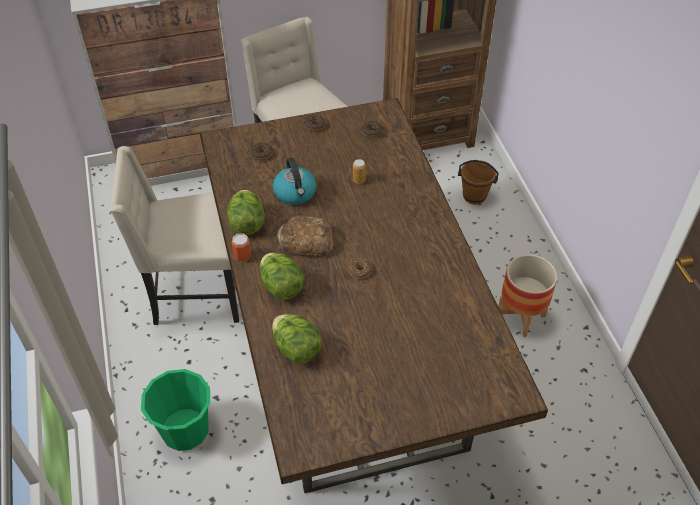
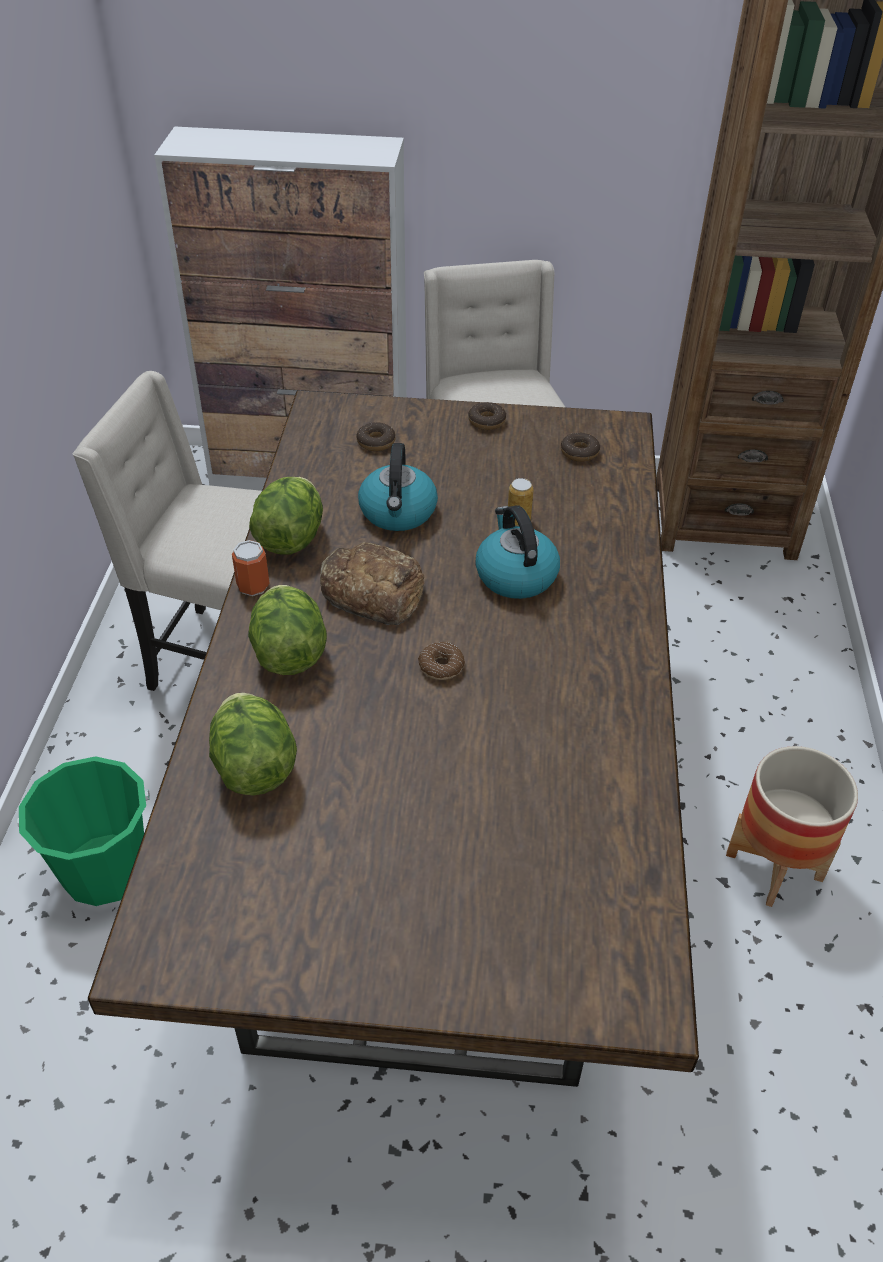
camera: 20 degrees right, 5 degrees down
brown bucket [458,160,499,205] -> none
none -> kettle [475,505,560,599]

